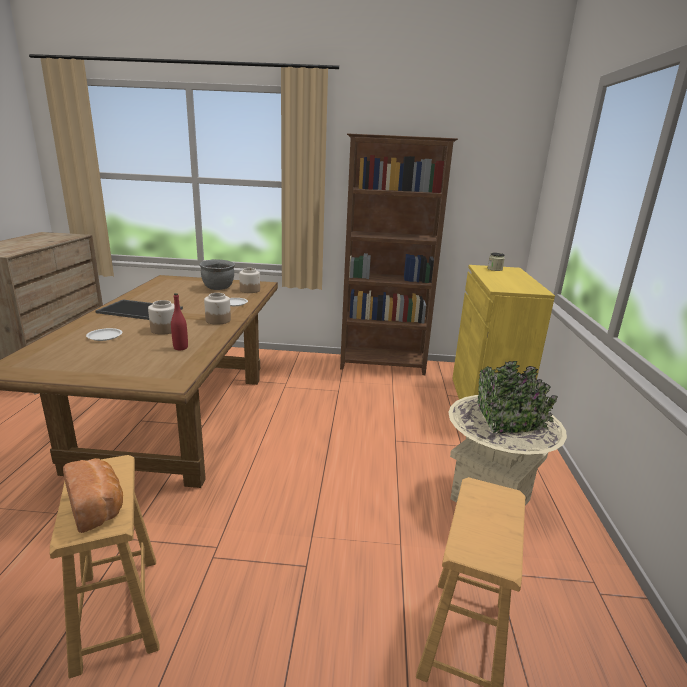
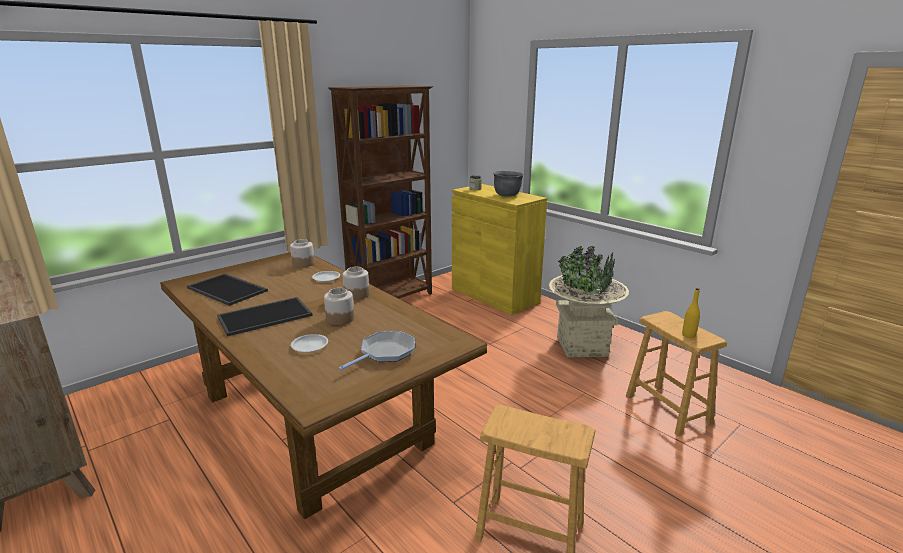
camera: 45 degrees left, 0 degrees up
bread [63,458,123,533] -> none
red bottle [171,293,188,350] -> none
grey cooking pot [199,259,235,290] -> grey cooking pot moved to [493,171,524,196]
none -> tray [187,274,268,306]
none -> frying pan [339,331,415,370]
none -> yellow bottle [682,288,700,338]

